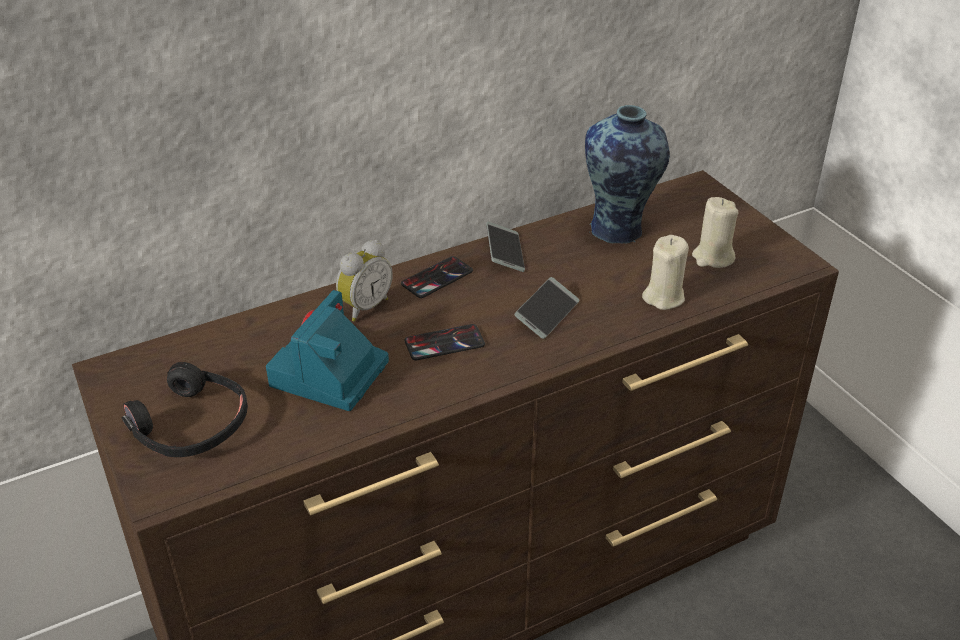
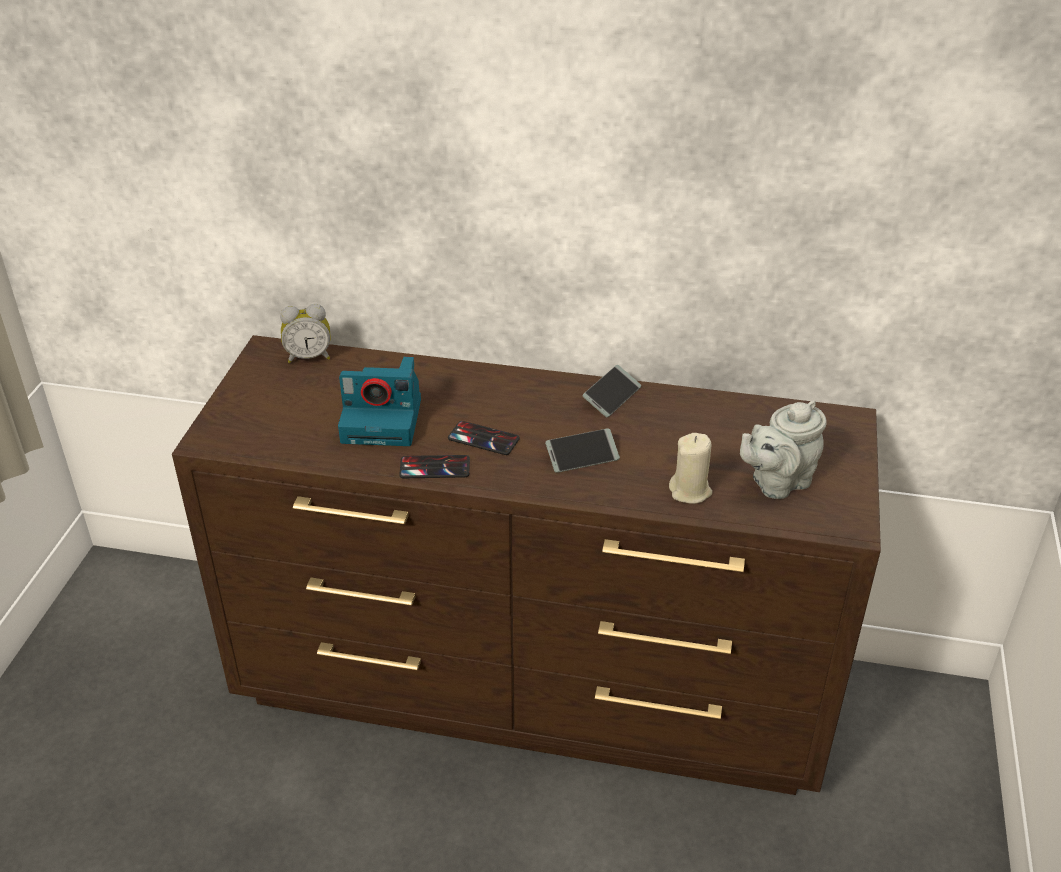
camera: 40 degrees right, 0 degrees up
black headphones [122,362,248,457] -> none
camera [266,290,389,411] -> camera turned 150 degrees counterclockwise [338,357,421,446]
alarm clock [336,240,393,322] -> alarm clock moved to [280,304,330,363]
phone [401,256,473,298] -> phone moved to [399,455,470,478]
vase [585,105,670,243] -> none
beige candle [692,197,738,268] -> grey teapot [740,401,827,499]

